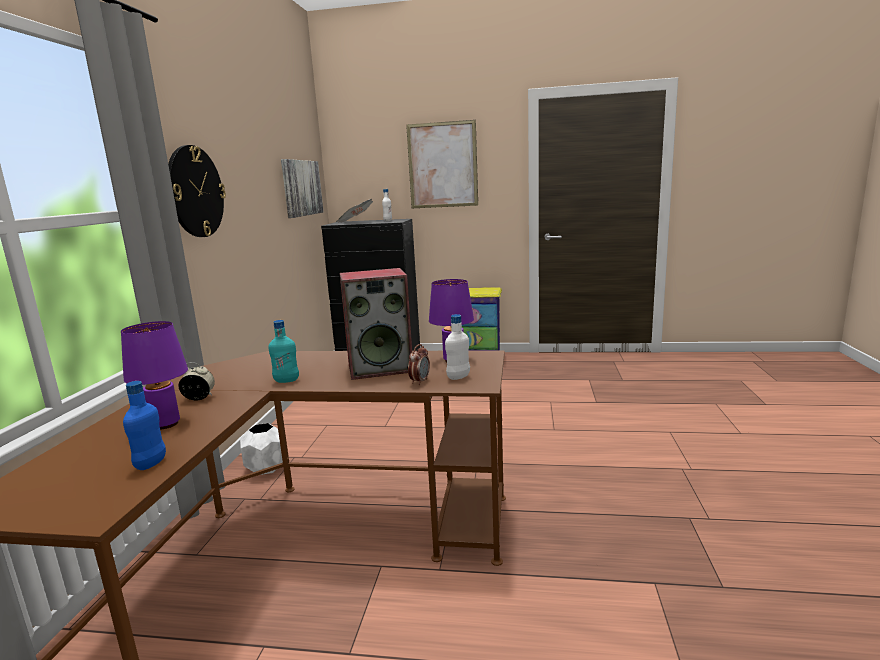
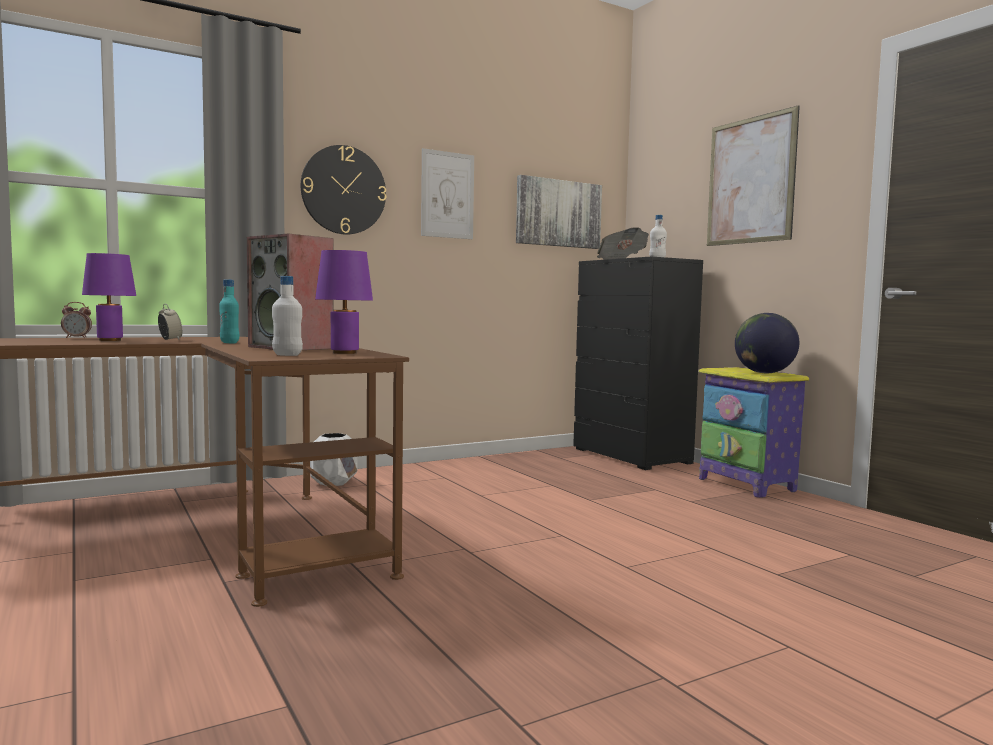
camera: 50 degrees right, 10 degrees down
blue bottle [123,381,166,470] -> none
alarm clock [408,344,430,385] -> alarm clock moved to [61,302,92,338]
none -> picture [421,148,474,239]
none -> globe [735,313,799,373]

